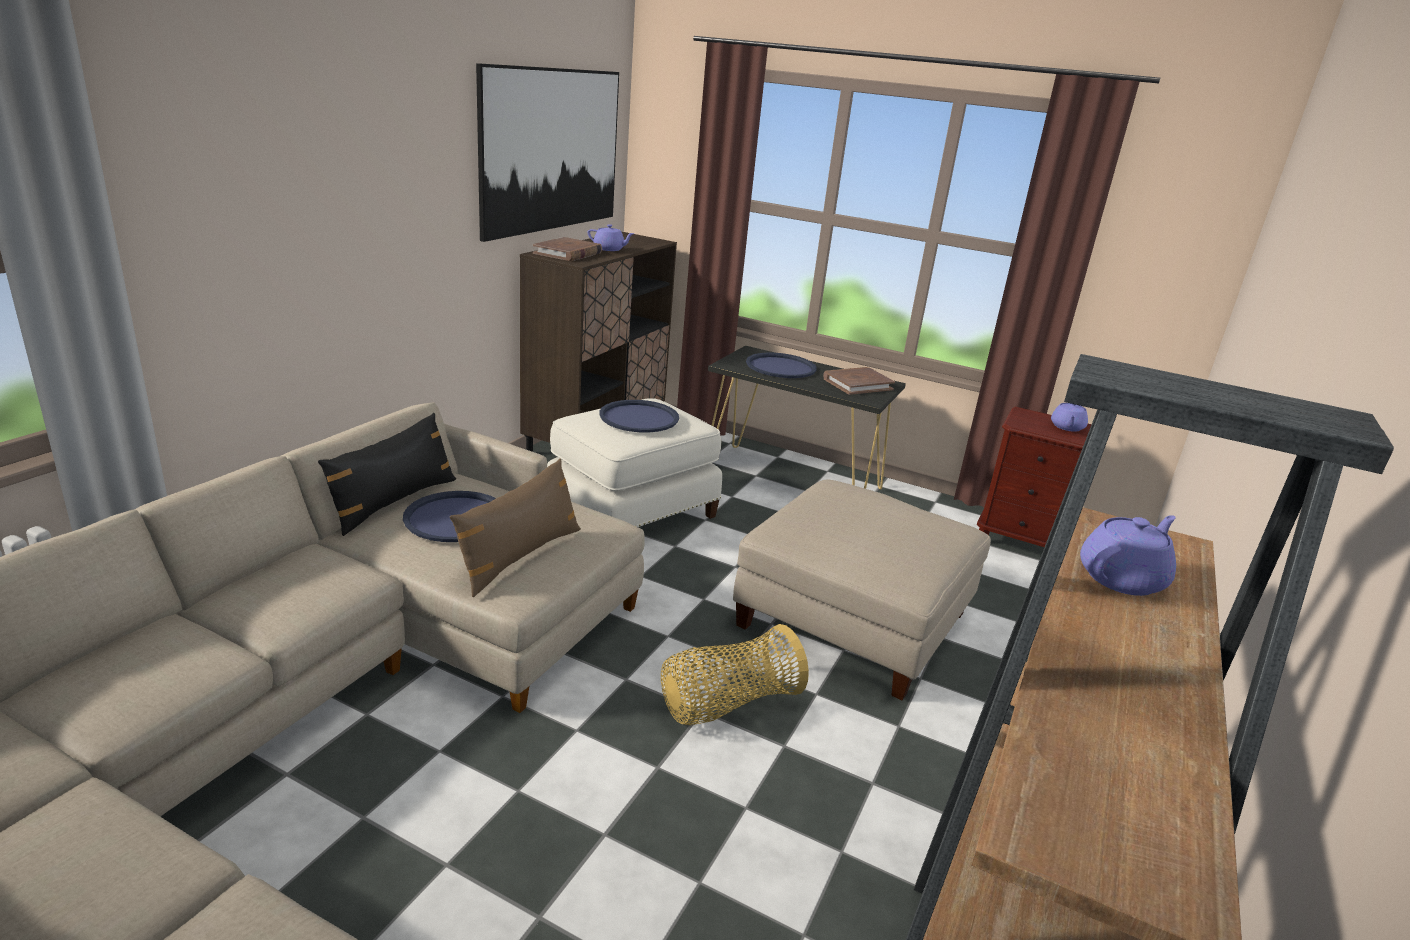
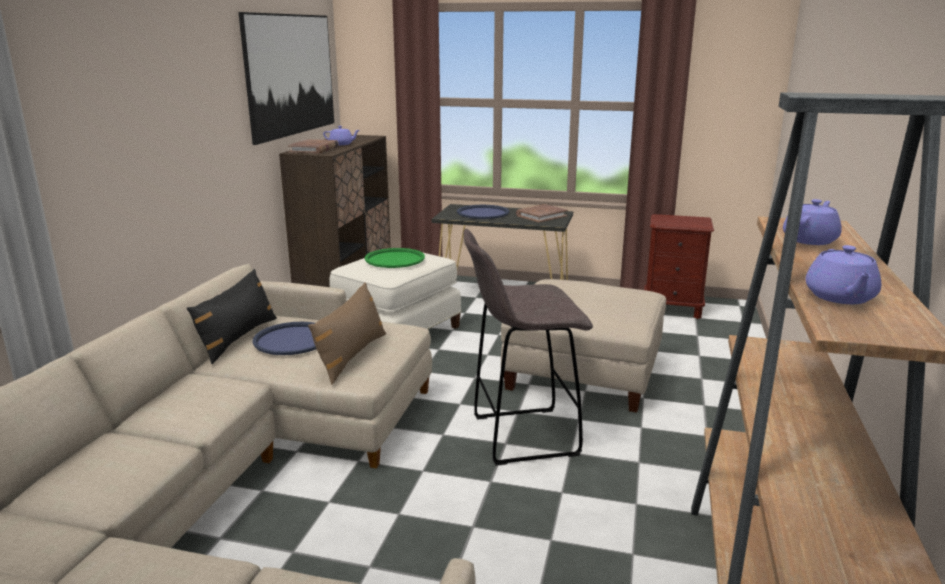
camera: 10 degrees left, 5 degrees down
blue tray [599,400,679,432] -> green tray [365,248,425,268]
basket [661,624,809,725] -> grey stool [464,229,593,466]
purple teapot [1051,403,1088,432] -> purple teapot moved to [806,245,881,304]

